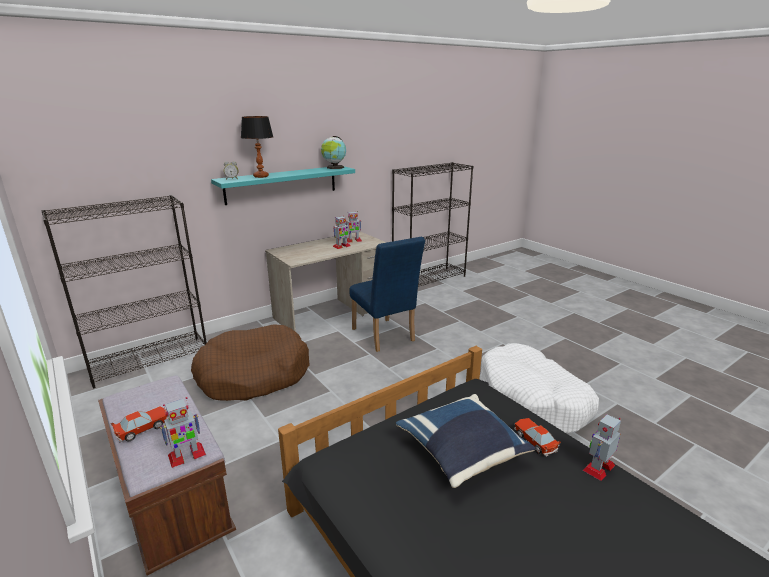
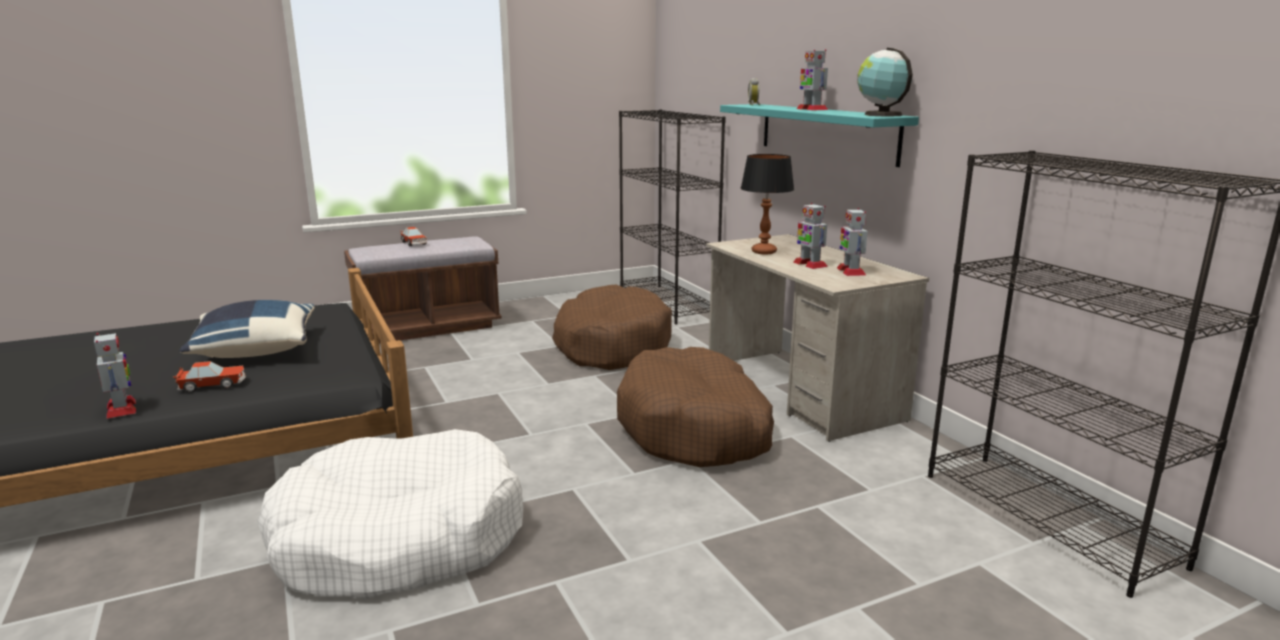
camera: 100 degrees right, 5 degrees down
toy robot [160,397,206,468] -> toy robot moved to [797,49,828,111]
table lamp [241,116,273,178] -> table lamp moved to [741,154,794,254]
blue chair [350,237,425,352] -> brown dog bed [617,347,774,467]

